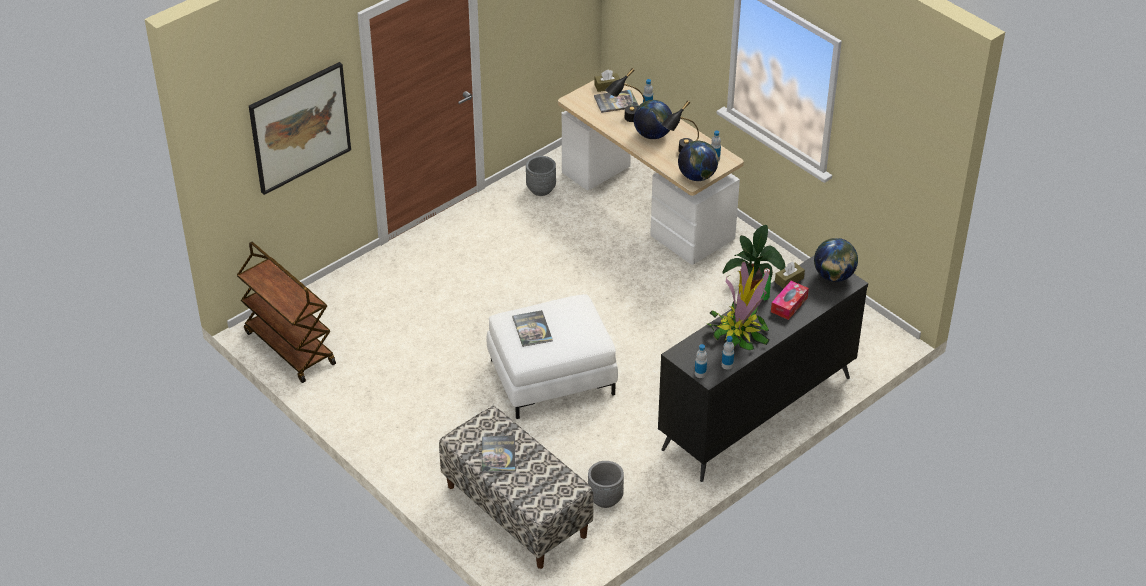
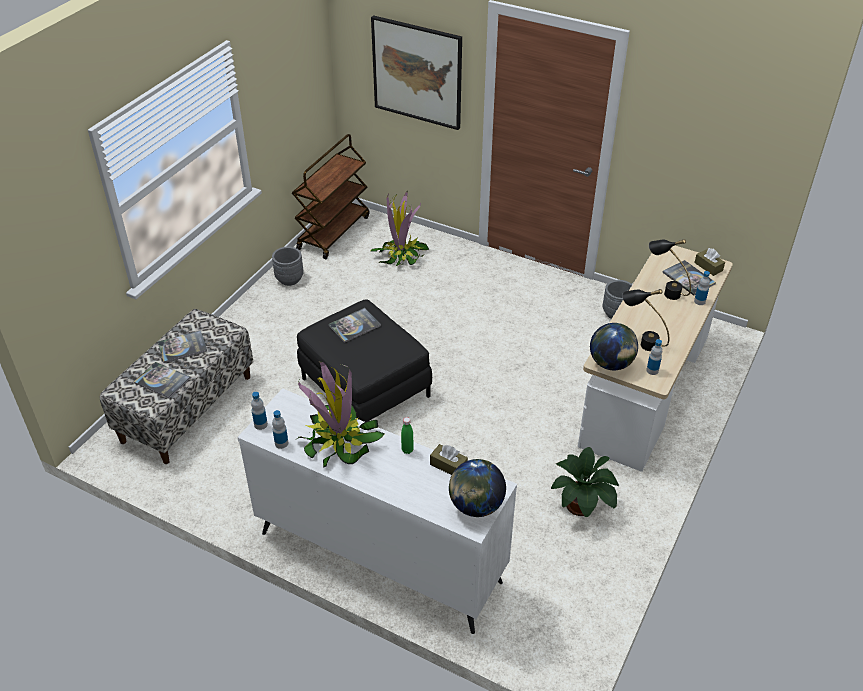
camera: 70 degrees right, 0 degrees up
white ottoman [486,294,618,419] -> black ottoman [297,299,432,422]
grey planter [588,461,624,508] -> grey planter moved to [272,247,304,286]
globe [633,100,672,139] -> none
black dresser [658,256,868,482] -> white dresser [237,388,517,634]
tissue box [771,281,809,320] -> none
none -> book [134,362,191,398]
none -> potted plant [371,190,429,266]

